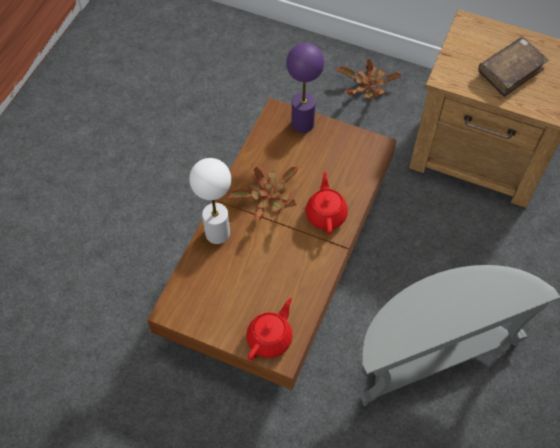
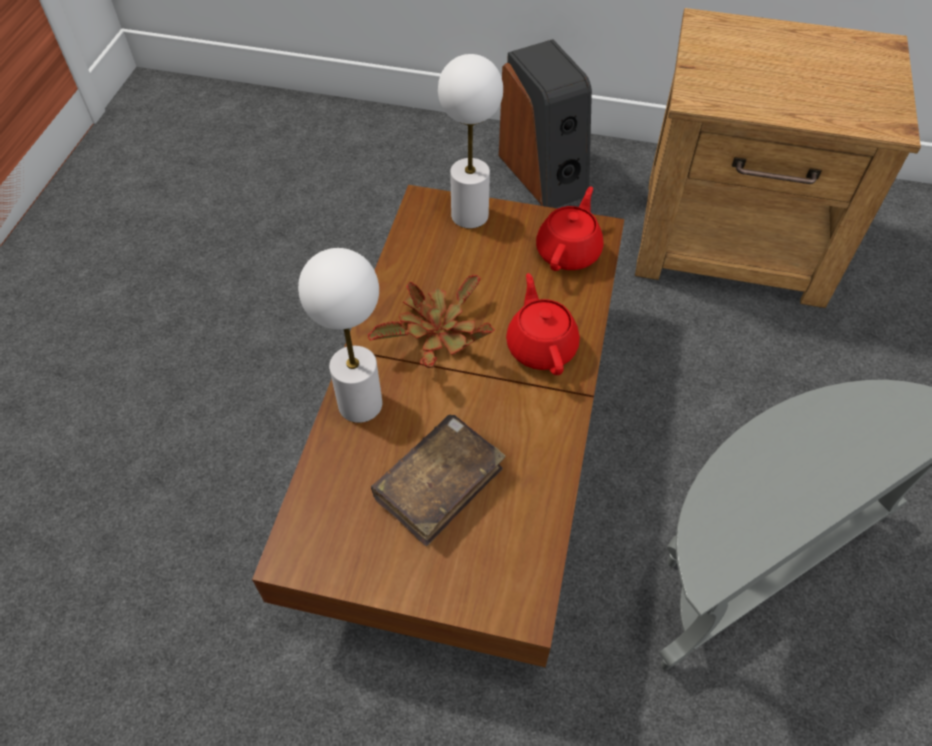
camera: 10 degrees left, 5 degrees down
red teapot [246,298,293,360] -> red teapot moved to [536,186,604,271]
purple table lamp [286,43,324,133] -> white table lamp [438,54,503,228]
potted plant [336,59,401,98] -> speaker [499,39,592,208]
brown book [478,37,549,97] -> brown book moved to [371,414,506,546]

